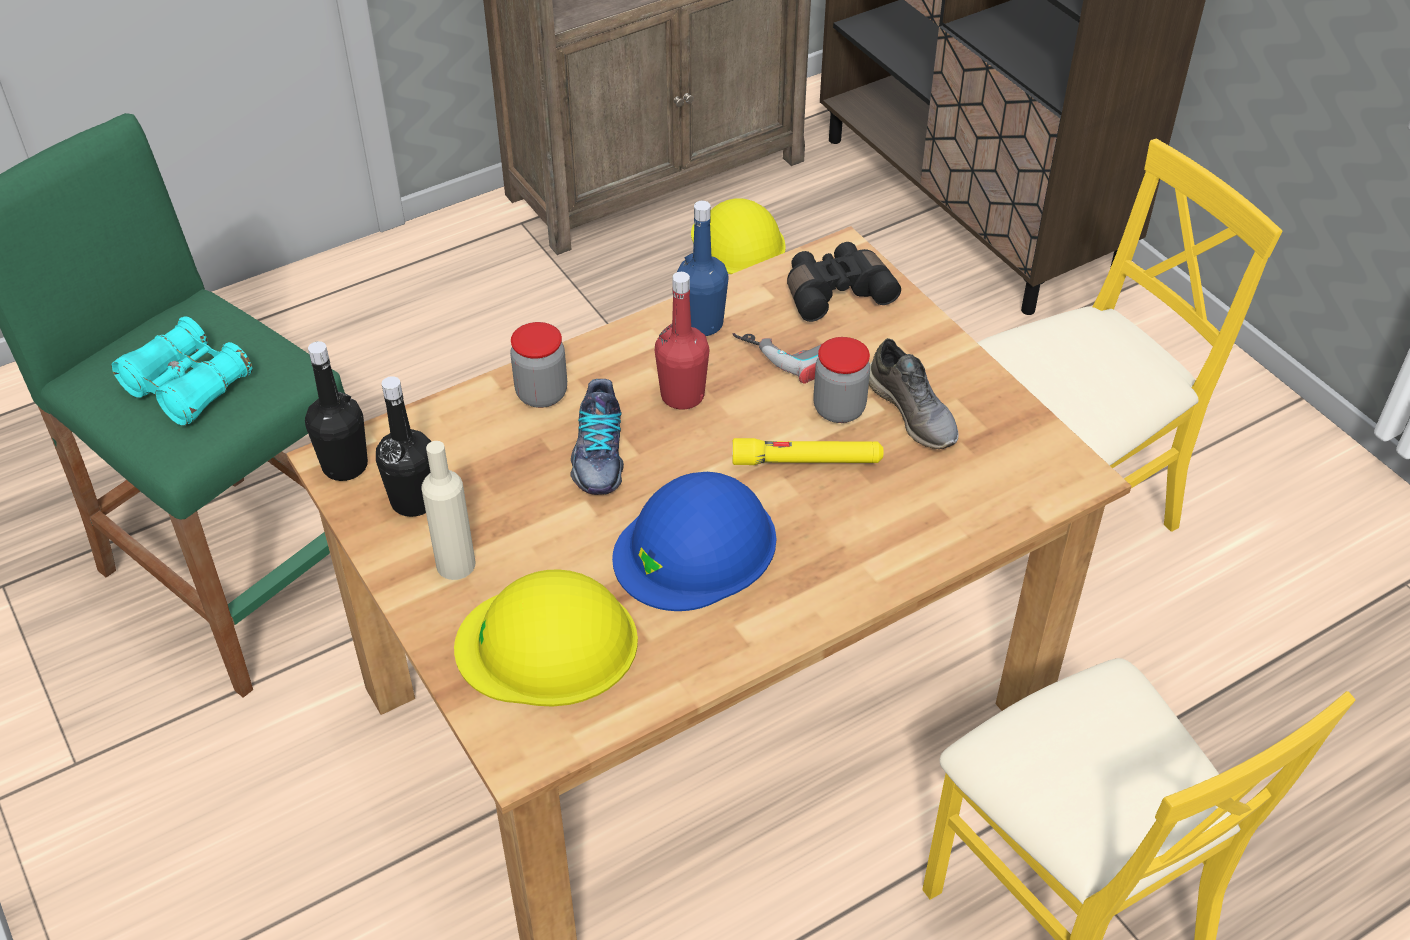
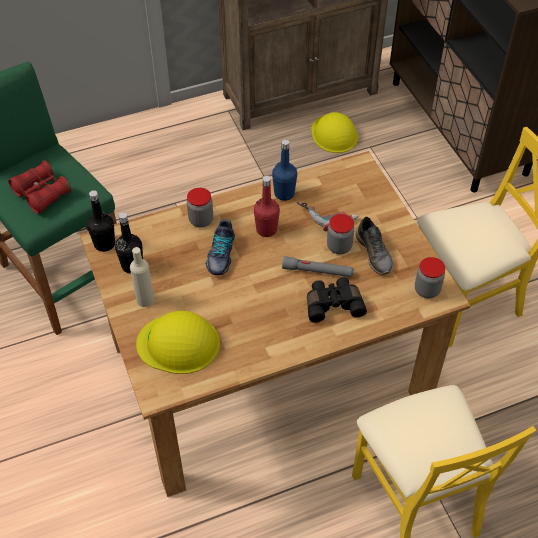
camera: 10 degrees right, 5 degrees up
turquoise binoculars [111,316,252,426] -> red binoculars [8,160,72,214]
blue hard hat [612,472,776,611] -> none
yellow flashlight [732,438,883,465] -> grey flashlight [282,256,354,277]
black binoculars [787,242,901,322] -> black binoculars moved to [307,277,367,323]
none -> jar [415,257,445,299]

